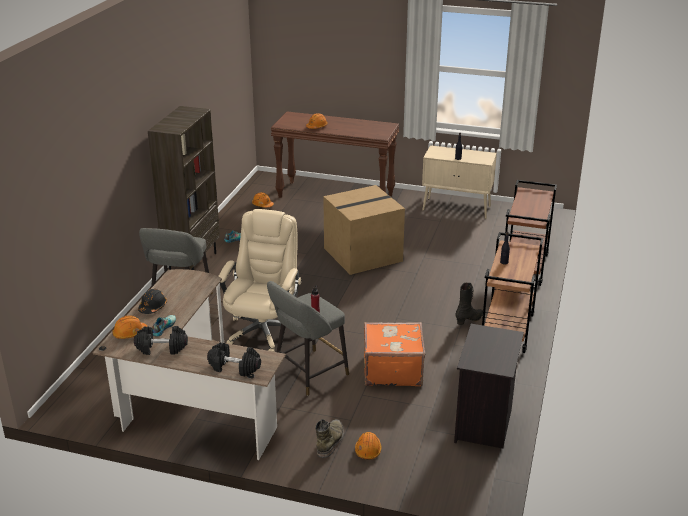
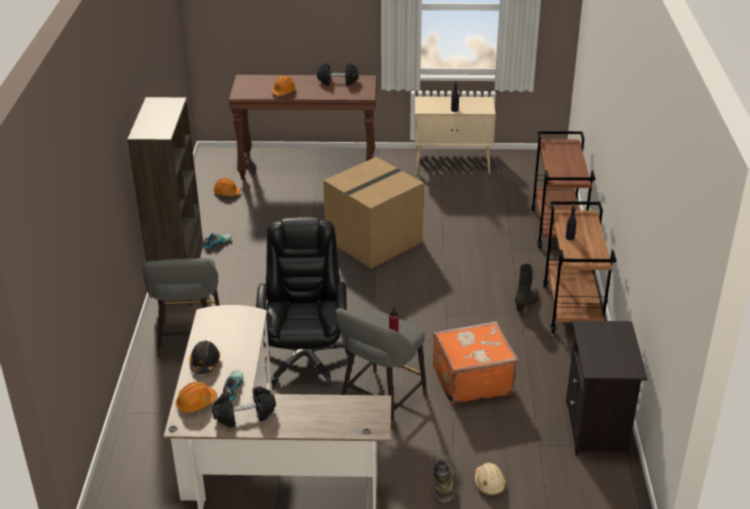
camera: 15 degrees left, 5 degrees up
black dumbbell [207,342,261,376] -> black dumbbell moved to [317,63,358,85]
beige office chair [218,209,301,352] -> black office chair [256,217,350,387]
orange hard hat [355,432,382,460] -> beige hard hat [475,463,506,495]

